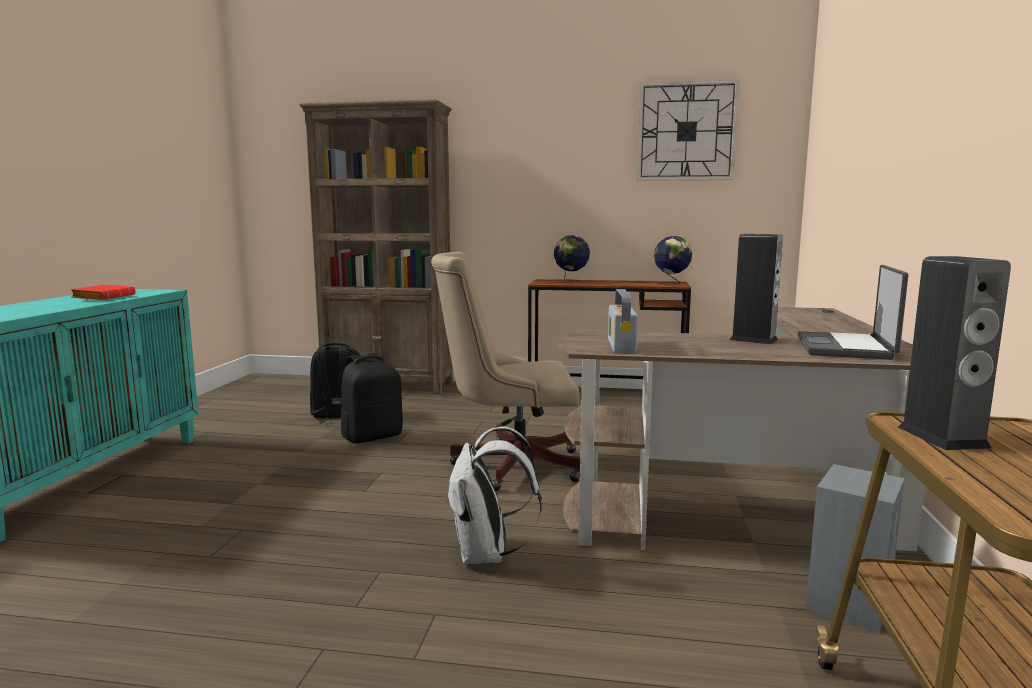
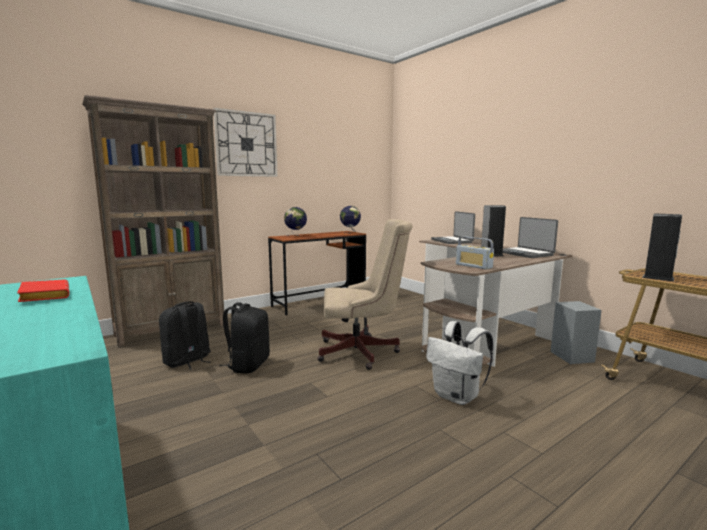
camera: 45 degrees left, 0 degrees up
beige office chair [431,252,580,491] -> beige office chair turned 135 degrees counterclockwise [317,219,412,370]
wall clock [637,80,739,181] -> wall clock moved to [213,108,278,177]
none -> laptop [431,211,475,244]

